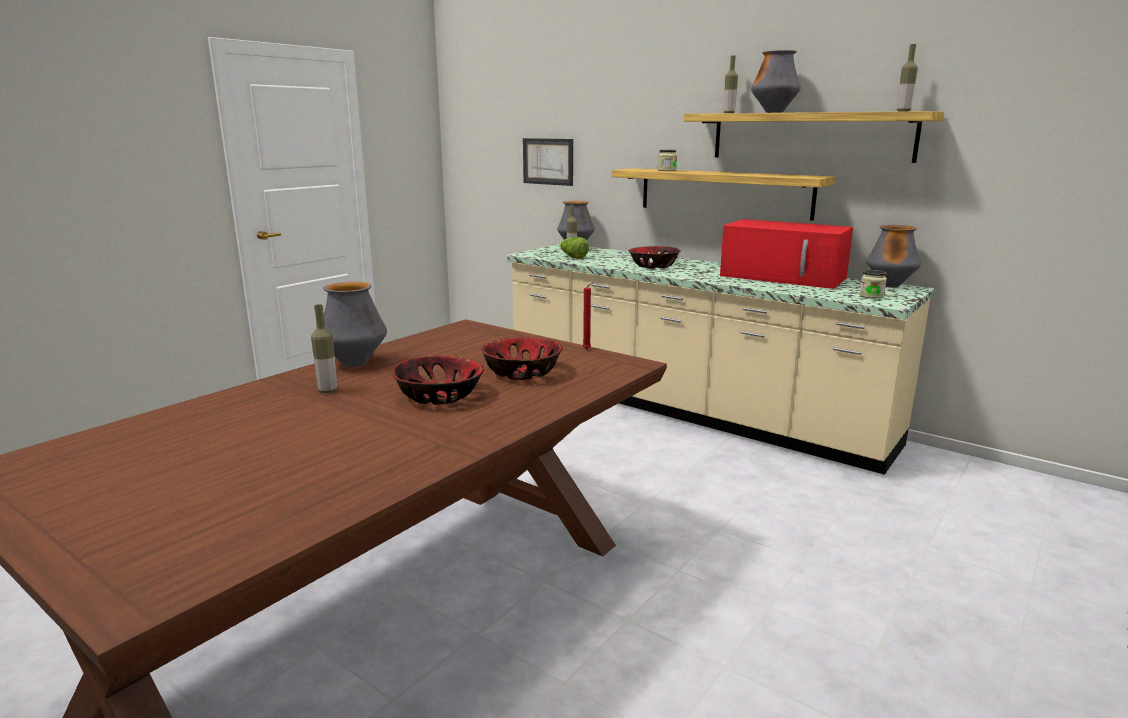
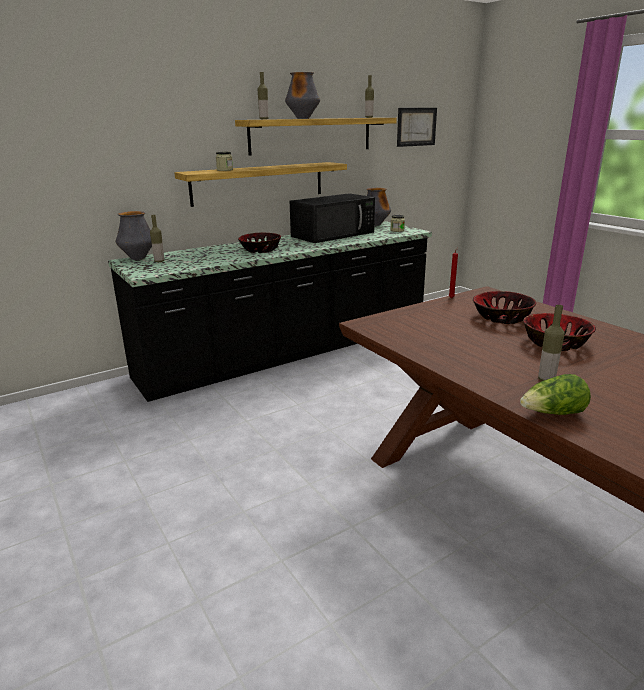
camera: 70 degrees left, 5 degrees up
vase [323,282,387,367] -> none
beige counter [507,244,934,475] -> black counter [108,221,432,402]
picture [523,138,573,186] -> picture moved to [397,108,437,147]
lettuce [560,237,589,259] -> lettuce moved to [520,374,591,415]
red microwave [720,219,853,289] -> black microwave [290,193,375,243]

